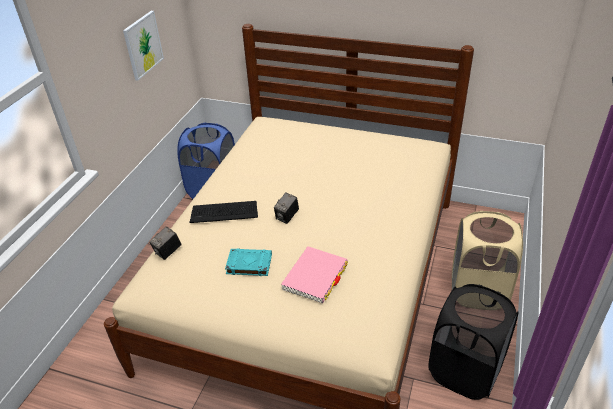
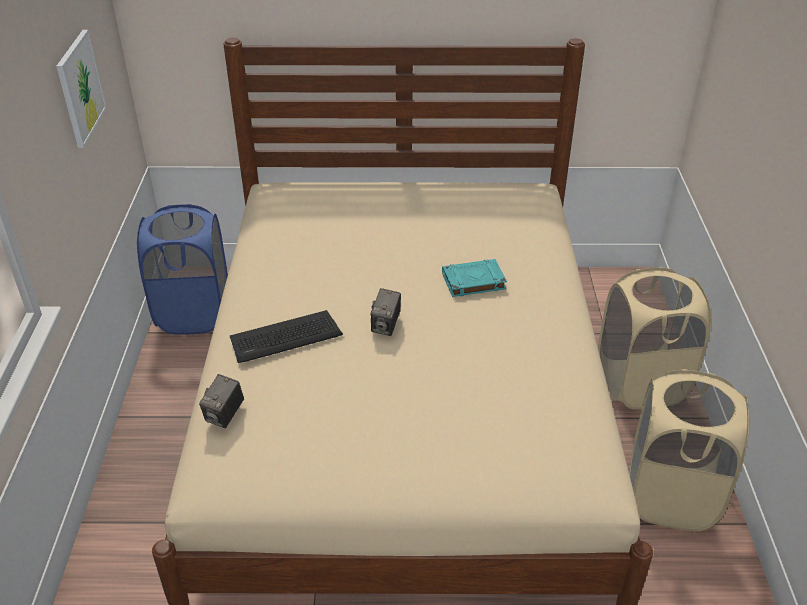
camera: 20 degrees left, 0 degrees up
turquoise book [225,248,272,276] -> turquoise book moved to [442,259,507,297]
pink book [281,246,348,303] -> none
black laundry basket [428,284,519,400] -> beige laundry basket [629,369,749,531]

